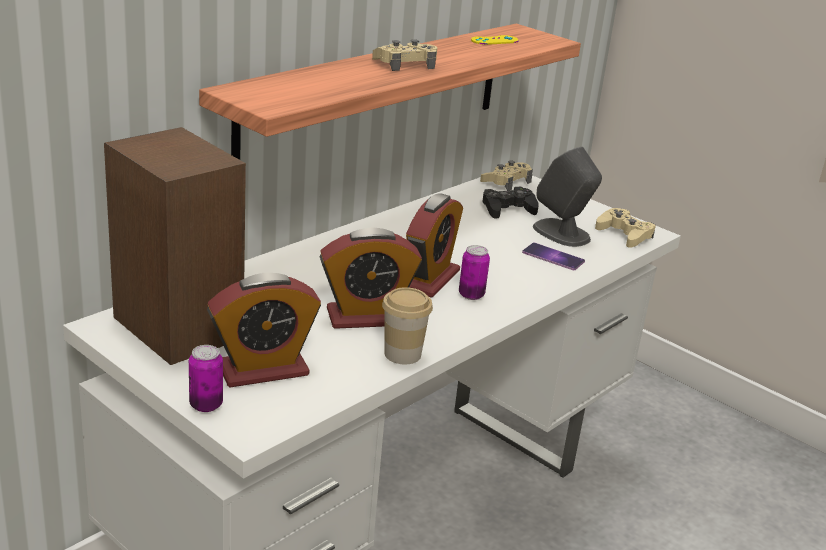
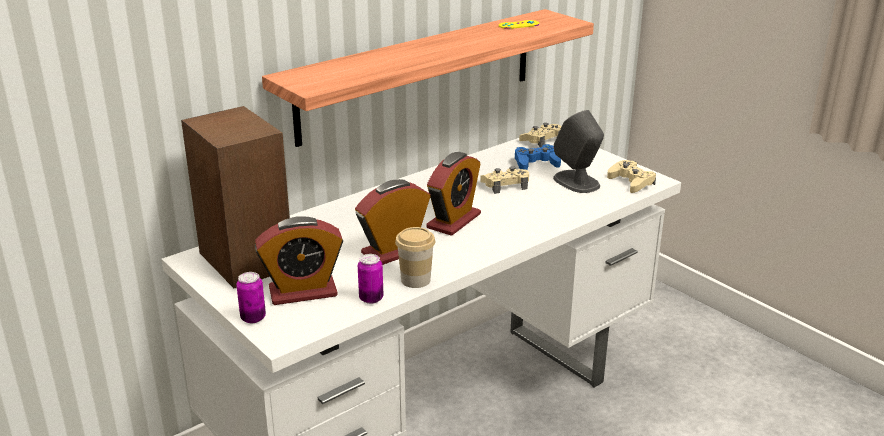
camera: 10 degrees right, 0 degrees up
alarm clock [320,227,422,329] -> alarm clock turned 150 degrees clockwise [355,179,431,265]
beige game controller [372,39,437,71] -> beige game controller moved to [480,166,529,194]
can [459,245,490,300] -> can moved to [358,254,383,304]
black game controller [482,187,539,219] -> blue game controller [515,144,561,170]
phone [522,243,585,270] -> none

